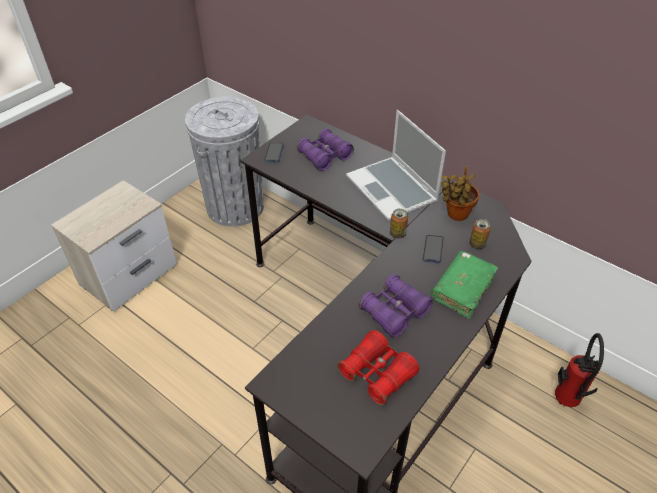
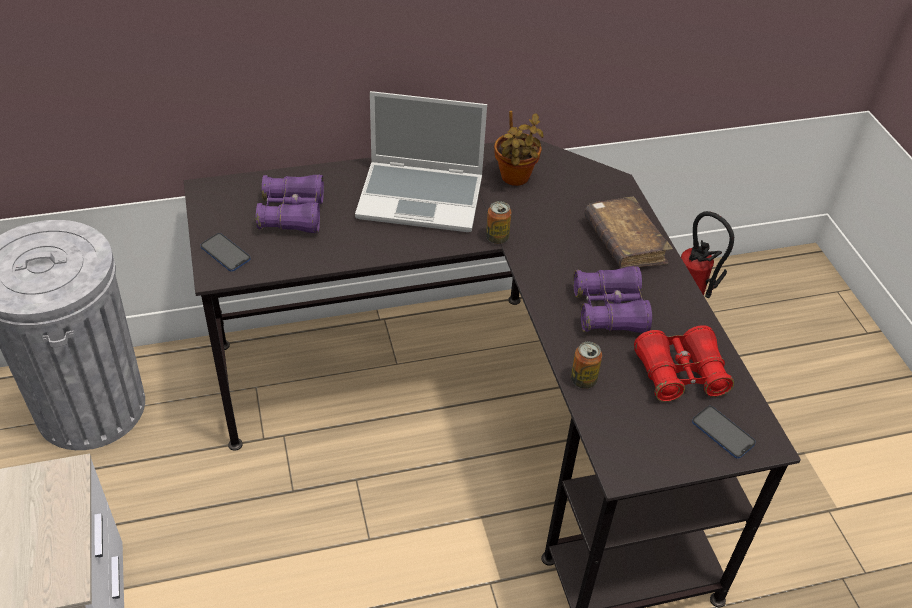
camera: 55 degrees left, 0 degrees up
phone [423,235,444,263] -> phone moved to [692,406,756,459]
green book [431,251,498,319] -> brown book [584,197,673,268]
can [470,219,491,249] -> can moved to [571,341,602,389]

